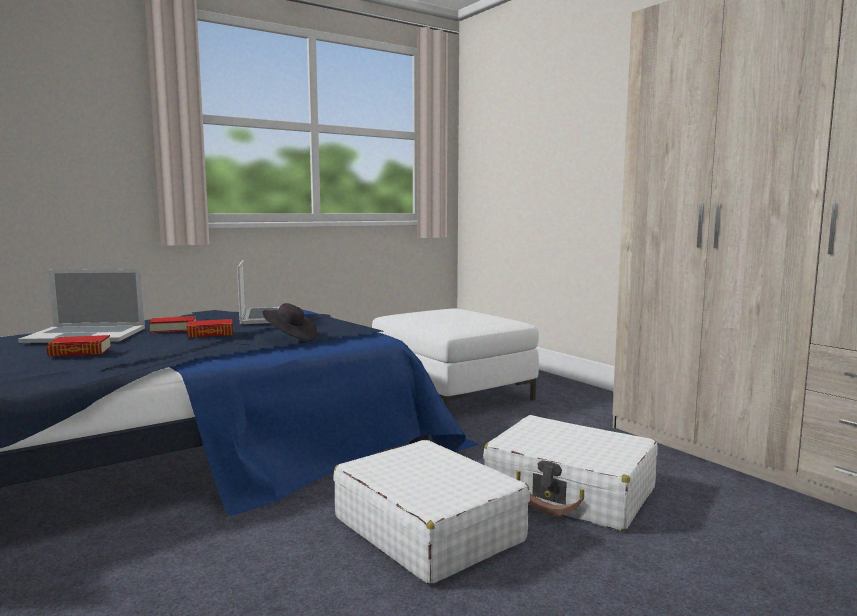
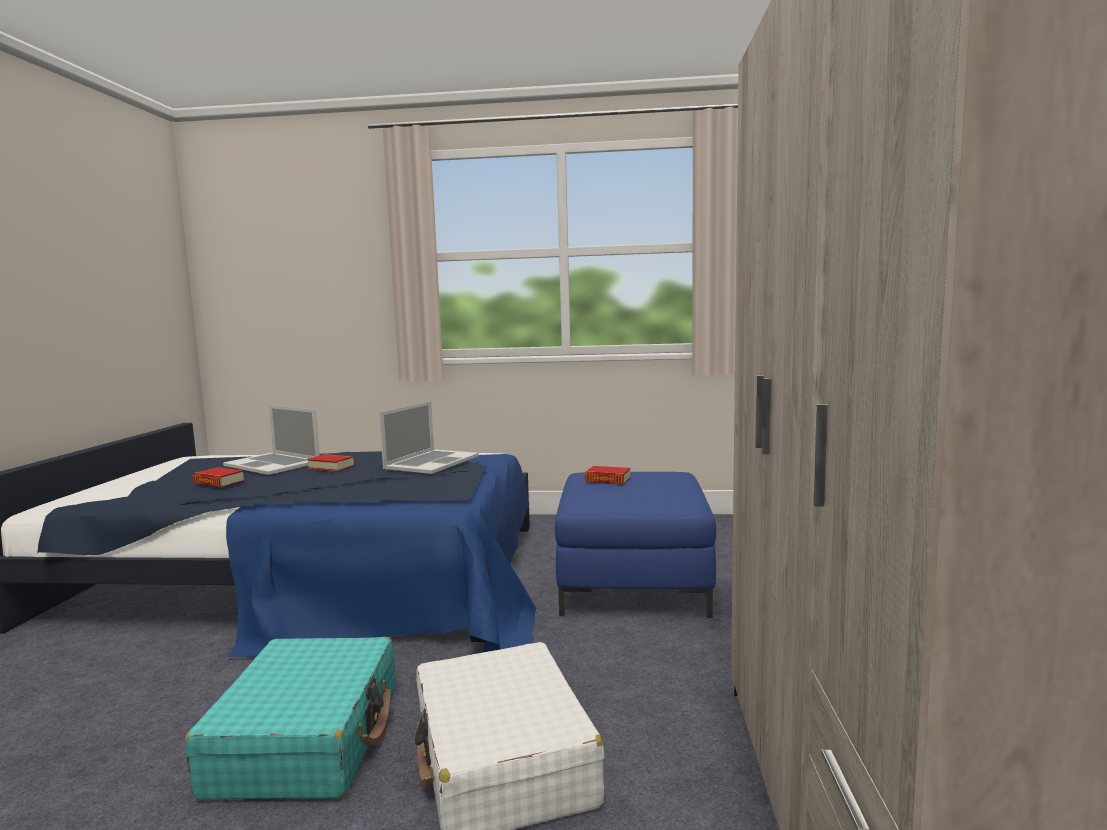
camera: 40 degrees right, 0 degrees up
book [187,319,233,338] -> book moved to [585,466,630,485]
black hat [262,303,318,341] -> none
white suitcase [333,440,530,584] -> turquoise suitcase [185,637,396,799]
white ottoman [372,308,539,409] -> blue ottoman [555,472,716,618]

